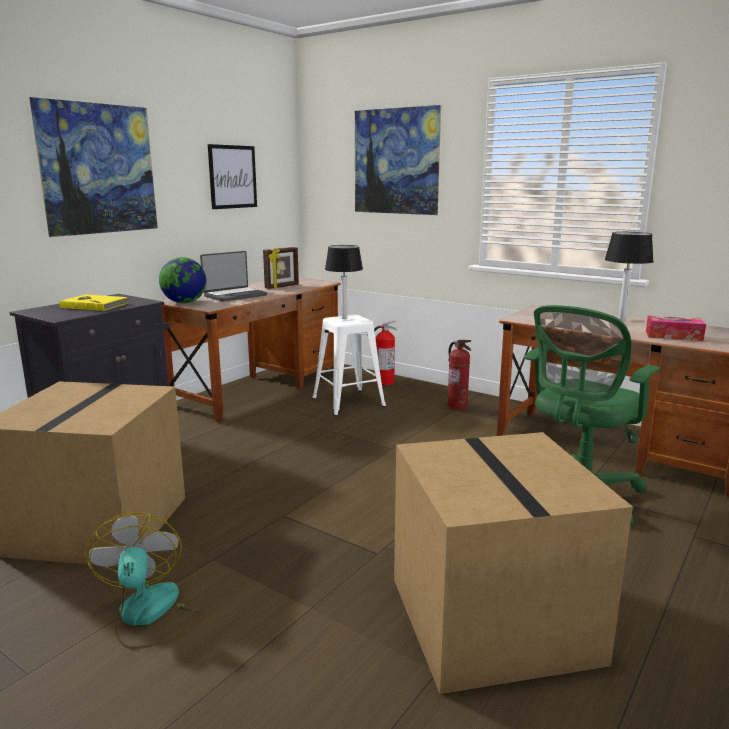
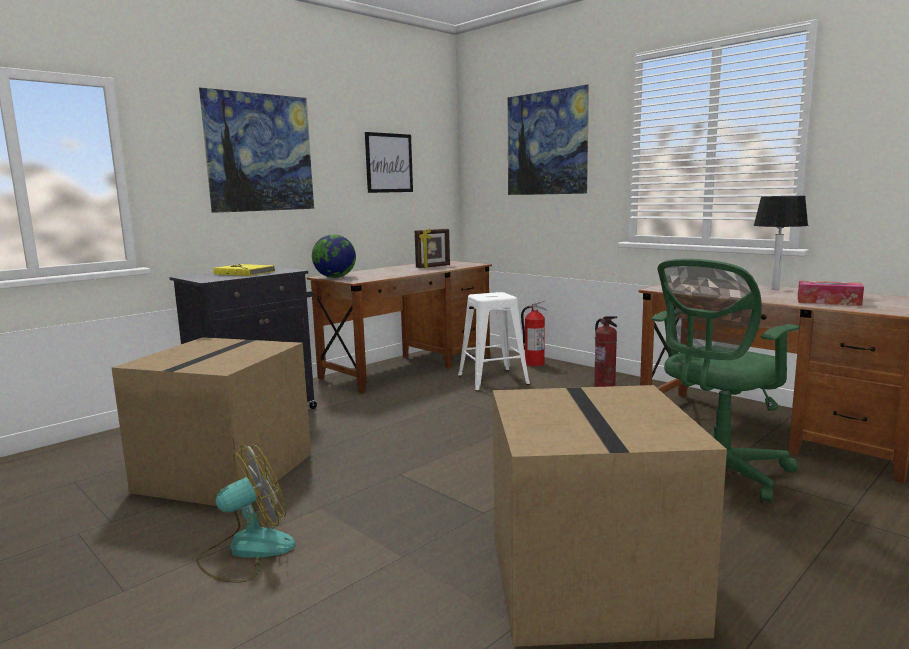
camera: 10 degrees right, 5 degrees down
fan [85,512,204,649] -> fan turned 60 degrees clockwise [196,444,295,582]
laptop [200,251,267,302] -> none
table lamp [325,245,363,319] -> none

